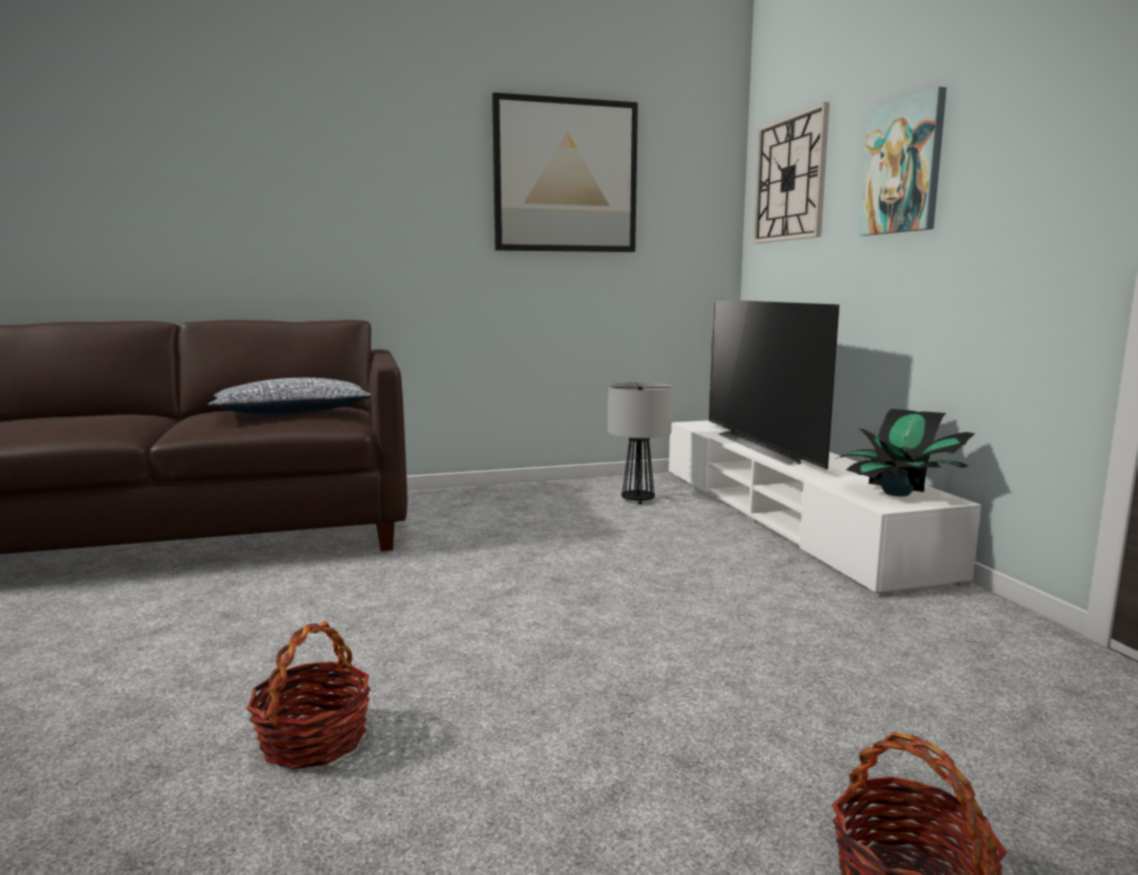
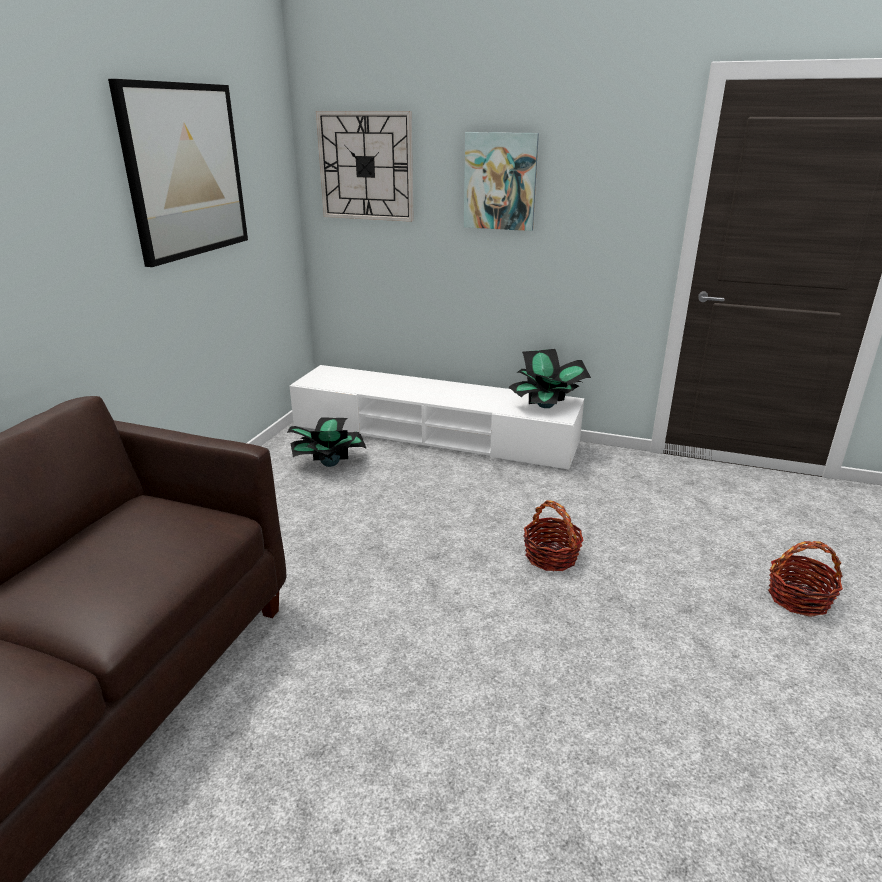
camera: 55 degrees left, 15 degrees up
pillow [208,378,371,415] -> none
basket [246,621,371,770] -> basket moved to [523,500,584,571]
table lamp [608,382,673,504] -> potted plant [287,418,367,467]
television [709,299,839,470] -> none

